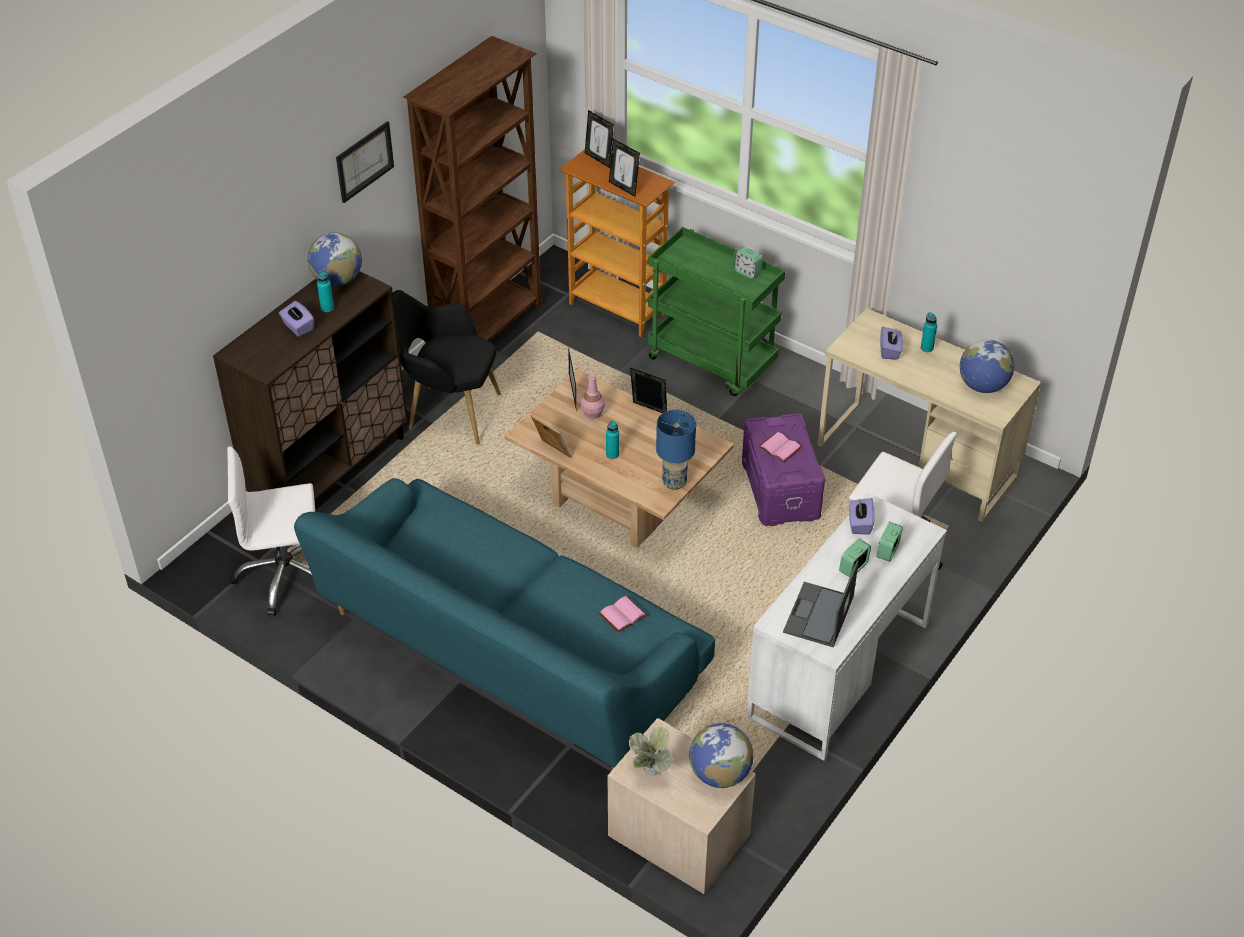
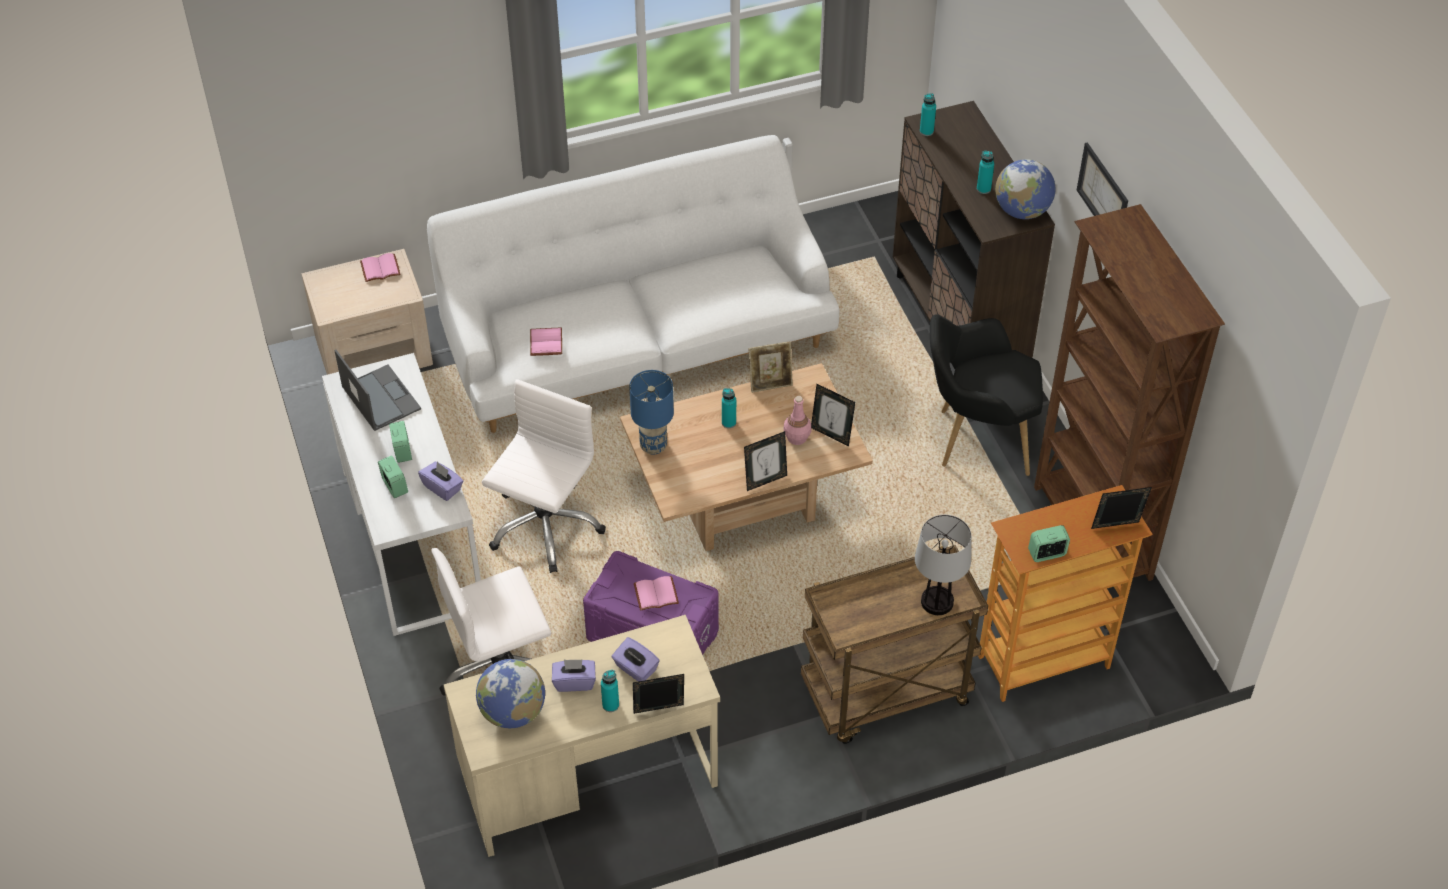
camera: 125 degrees right, 5 degrees up
white office chair [227,447,315,616] -> white office chair moved to [482,379,606,573]
purple tissue box [279,301,314,337] -> purple tissue box moved to [552,660,596,692]
turquoise sofa [294,478,715,770] -> white sofa [427,135,839,433]
black armchair [393,290,501,445] -> black armchair turned 135 degrees counterclockwise [930,315,1043,476]
picture frame [609,139,640,196] -> picture frame moved to [633,674,684,714]
potted plant [629,727,673,776] -> pink book [360,253,401,282]
green cart [647,227,785,396] -> brown cart [801,545,988,744]
globe [689,723,754,788] -> none
alarm clock [733,247,762,279] -> alarm clock moved to [1028,525,1070,562]
none -> table lamp [915,515,971,615]
none -> turquoise bottle [920,93,936,136]

